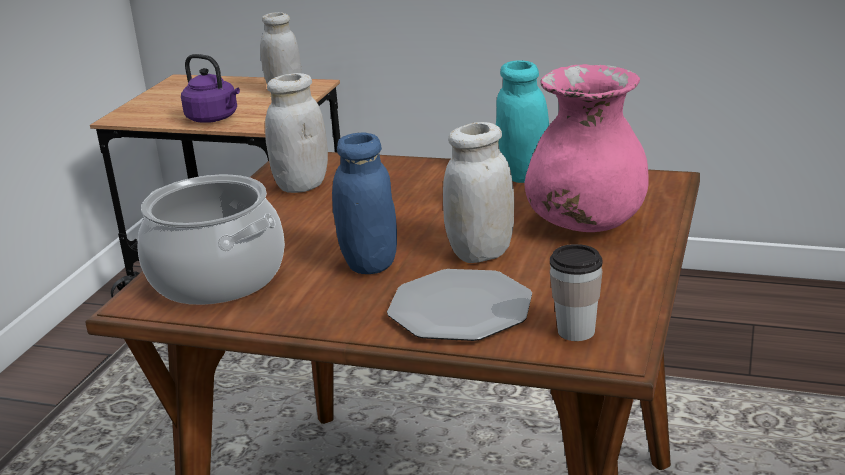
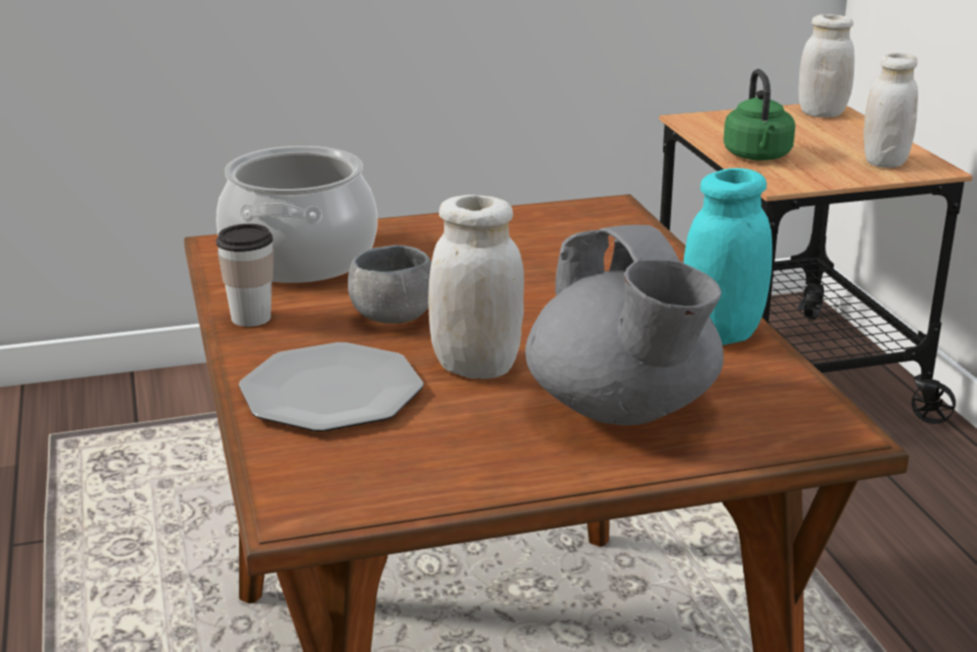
camera: 55 degrees right, 0 degrees up
purple kettle [181,54,240,123] -> green kettle [723,69,795,161]
white jar [265,73,328,193] -> white jar moved to [799,14,855,118]
blue jar [332,133,397,274] -> grey bowl [348,245,431,323]
pink vase [525,64,649,232] -> grey teapot [525,225,724,425]
cup [550,244,603,341] -> cup moved to [216,224,274,327]

